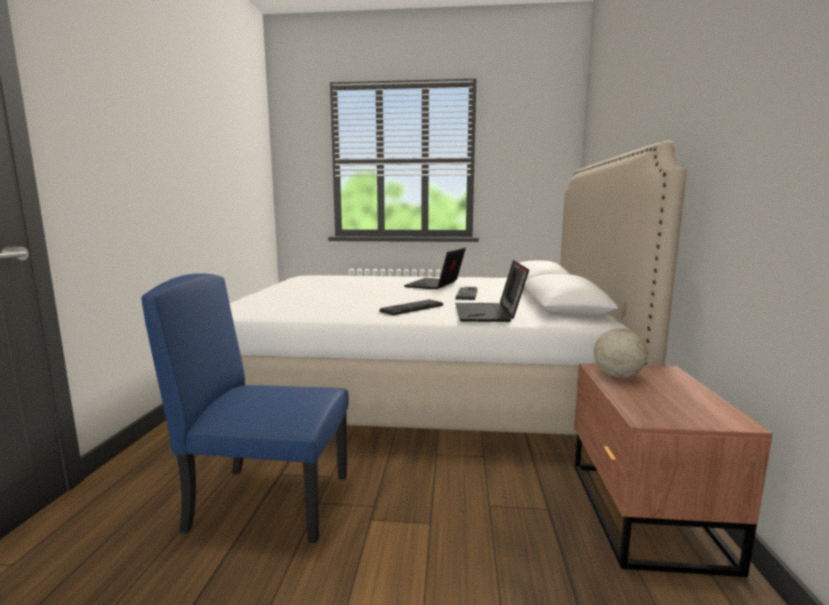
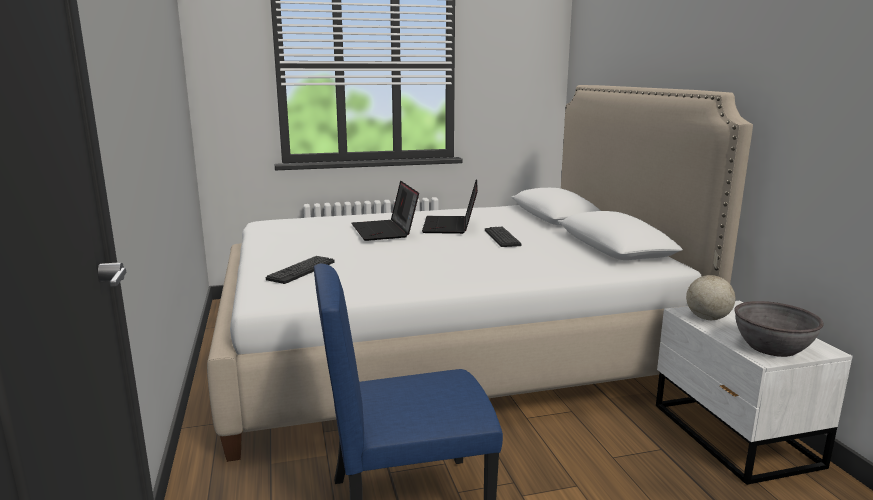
camera: 20 degrees left, 5 degrees up
keyboard [379,299,443,315] -> keyboard moved to [266,256,334,284]
laptop [455,260,529,322] -> laptop moved to [352,181,419,241]
brown nightstand [574,363,773,577] -> white nightstand [656,300,853,485]
none -> grey bowl [734,301,824,357]

